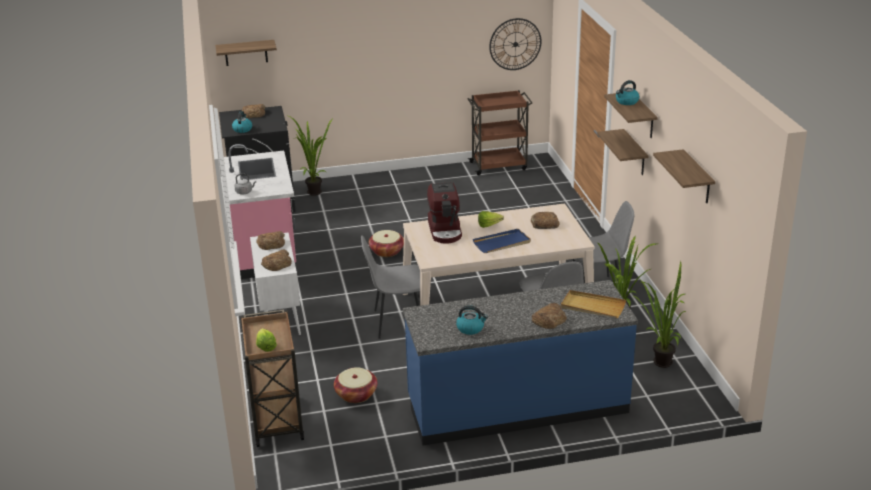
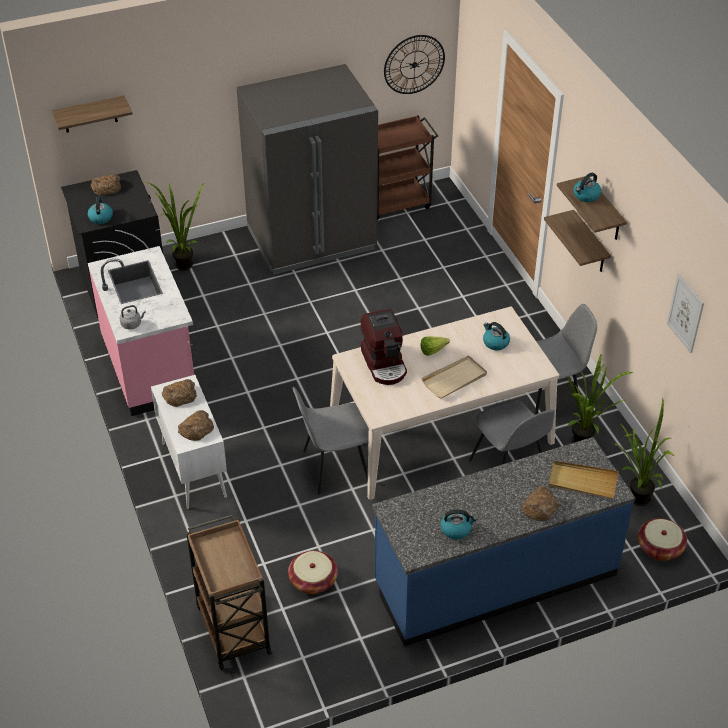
camera: 10 degrees left, 15 degrees up
lettuce [256,328,277,352] -> none
basket [369,230,404,257] -> basket moved to [638,518,687,561]
blue tray [473,229,531,253] -> beige tray [421,356,487,398]
bread [531,212,560,229] -> kettle [483,322,510,350]
shelf [653,149,715,203] -> picture [667,274,704,353]
none -> grey fridge [237,64,378,274]

